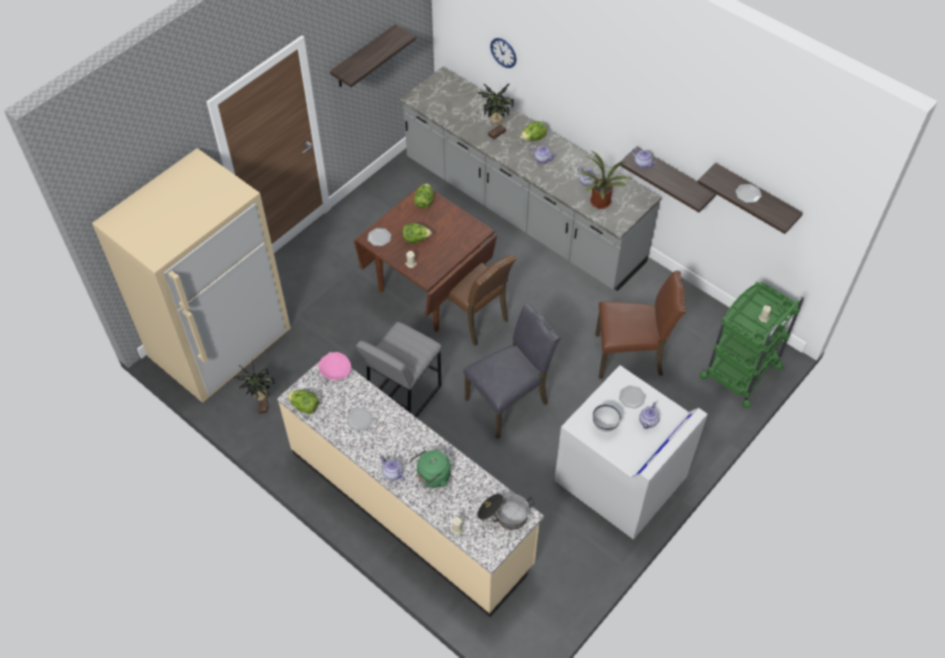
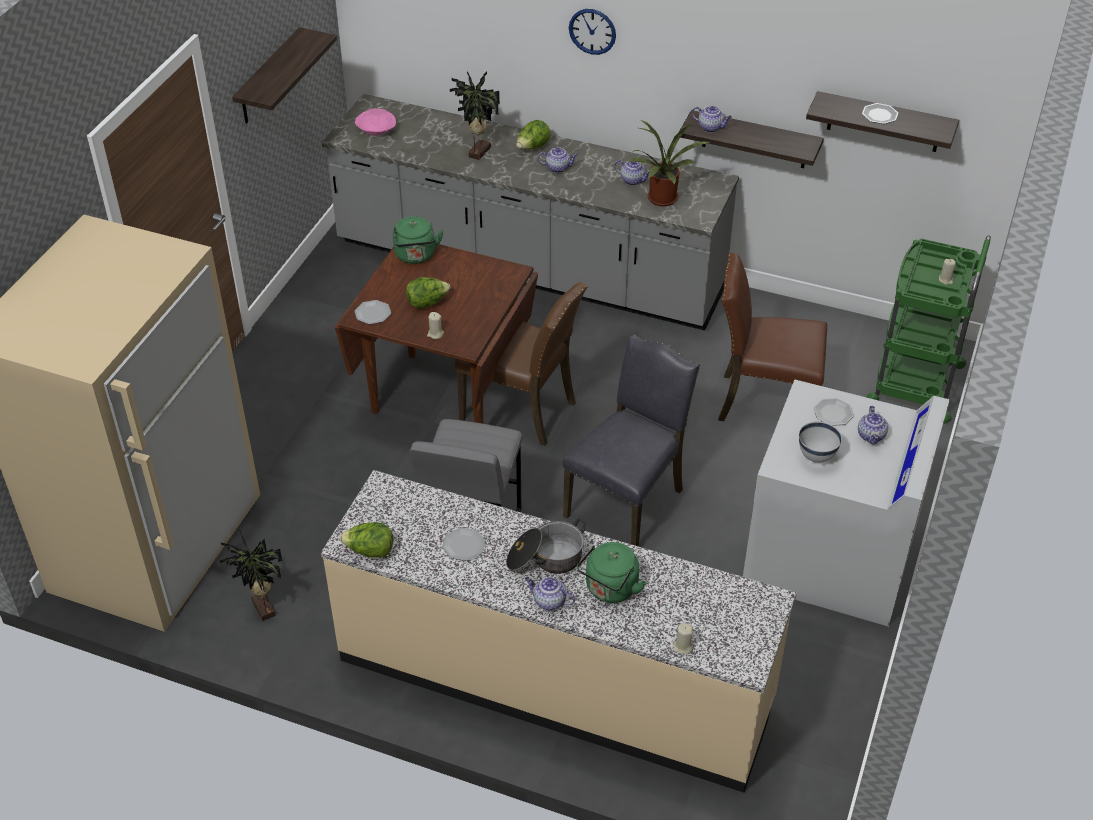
camera: 20 degrees left, 10 degrees down
pink bowl [318,352,351,380] -> pink bowl moved to [355,108,396,136]
lettuce [414,183,434,209] -> green kettle [393,216,444,264]
cooking pot [477,494,534,530] -> cooking pot moved to [506,519,586,574]
wall clock [490,38,516,68] -> wall clock moved to [569,9,616,55]
brown chair [595,270,686,379] -> brown chair turned 150 degrees counterclockwise [718,253,827,421]

